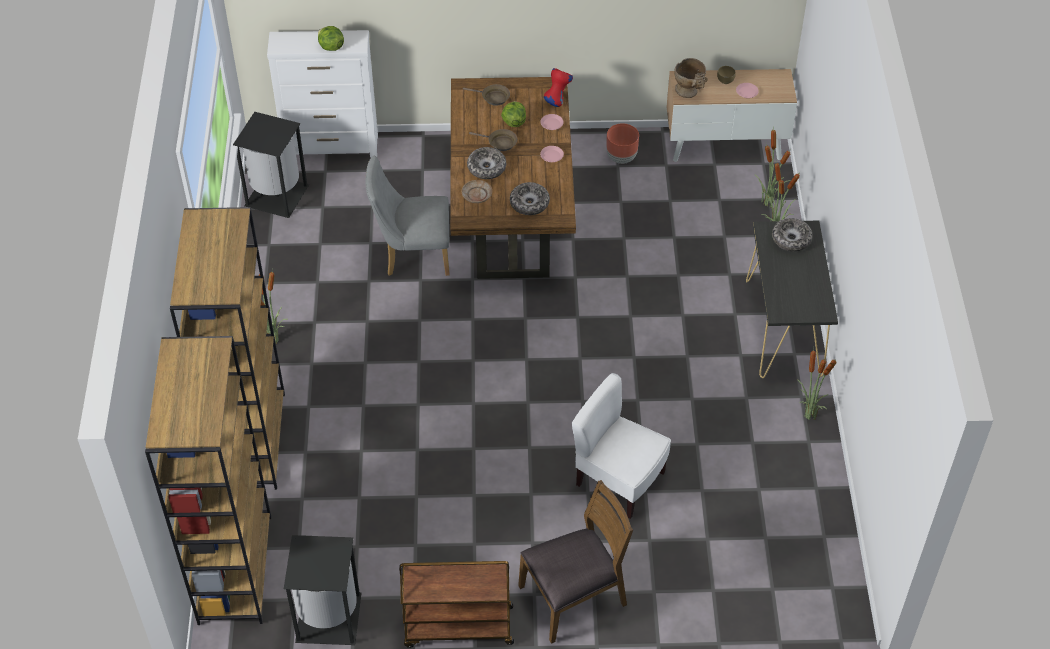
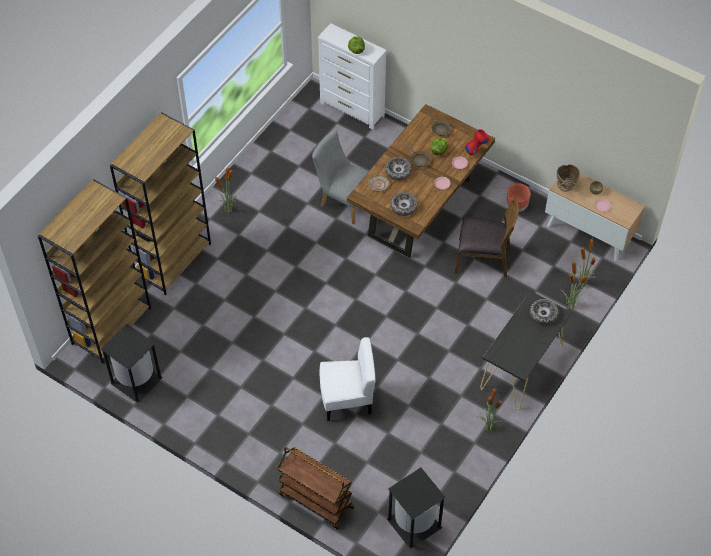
camera: 35 degrees right, 5 degrees up
black trash can [233,112,309,218] -> black trash can moved to [387,468,446,549]
brown cart [399,561,514,648] -> brown cart moved to [277,447,354,530]
brown chair [518,480,633,644] -> brown chair moved to [455,196,519,277]
white chair [572,373,671,519] -> white chair turned 105 degrees clockwise [319,337,375,421]

